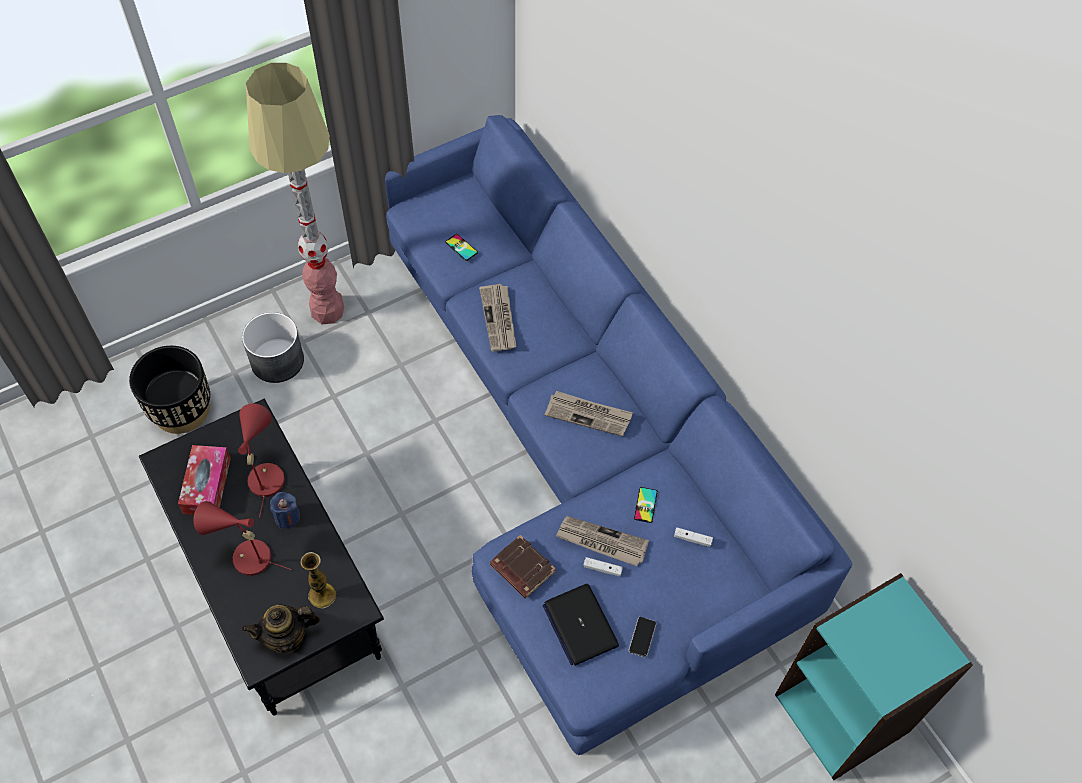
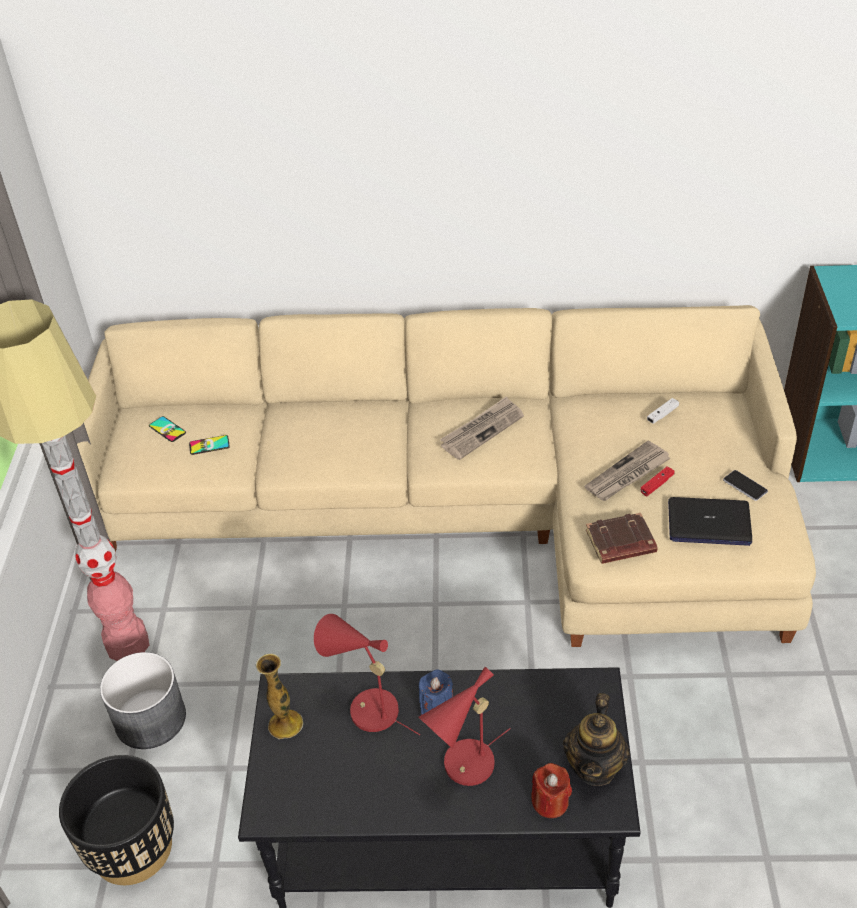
camera: 55 degrees left, 15 degrees down
tissue box [178,445,231,515] -> none
vase [300,552,336,608] -> vase moved to [256,653,303,739]
blue sofa [385,115,852,755] -> beige sofa [77,305,816,647]
newspaper [479,284,516,352] -> none
white game controller [583,557,623,576] -> red game controller [641,466,675,496]
phone [634,487,658,523] -> phone moved to [149,416,186,442]
none -> red candle [531,763,572,818]

